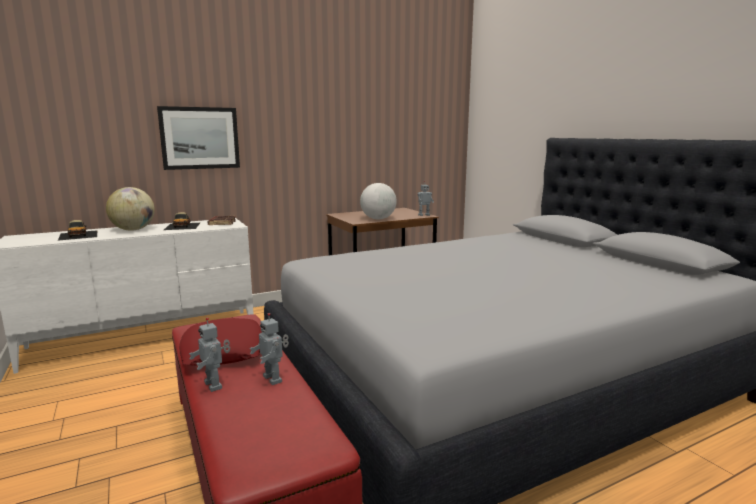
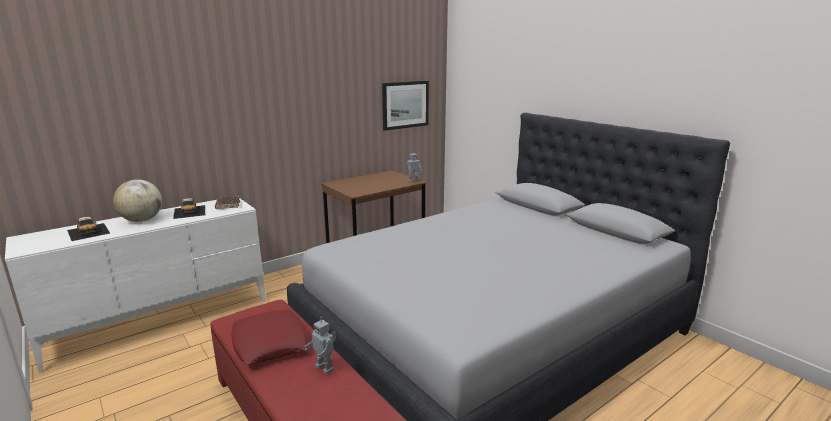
camera: 10 degrees left, 5 degrees up
picture [157,106,240,170] -> picture moved to [382,81,429,131]
toy robot [189,318,230,392] -> none
globe [360,183,397,220] -> none

